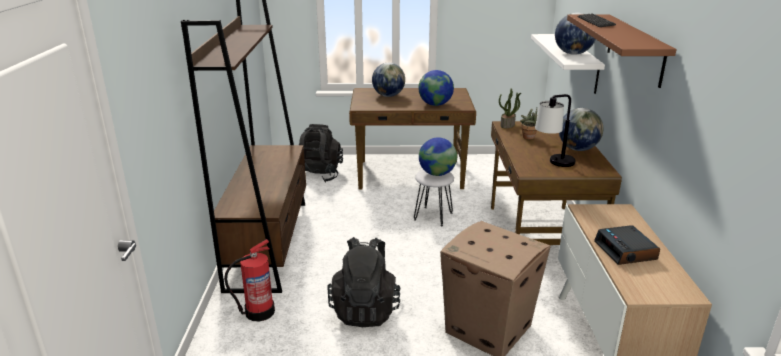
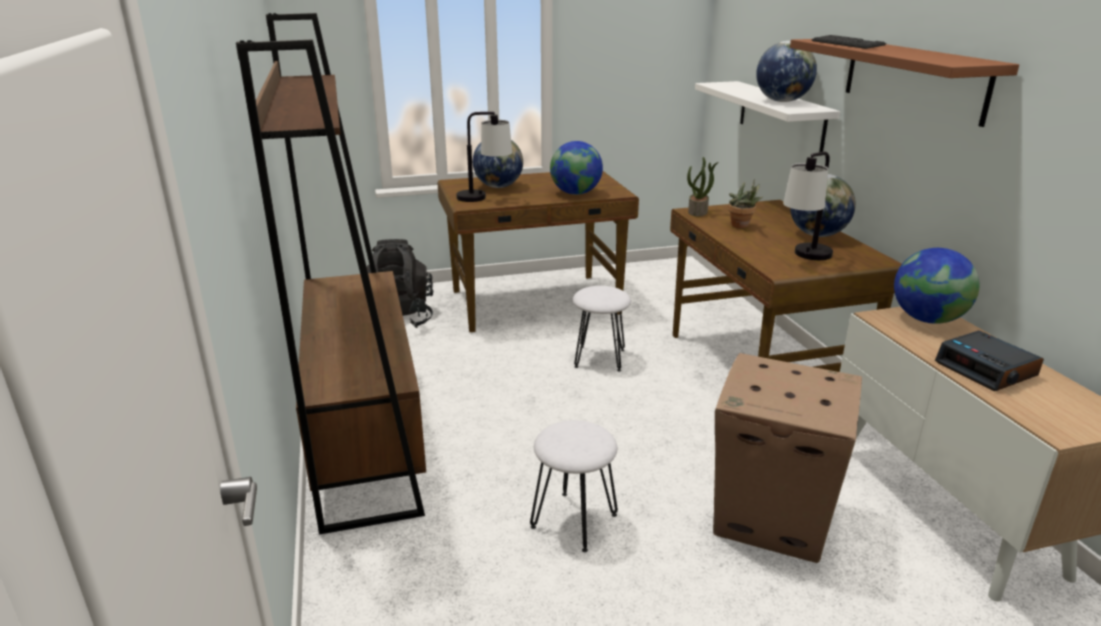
camera: 15 degrees left, 0 degrees up
fire extinguisher [224,239,275,321] -> none
black backpack [327,237,400,327] -> white stool [530,420,618,552]
globe [419,138,457,176] -> globe moved to [894,248,980,324]
none -> table lamp [456,112,512,202]

